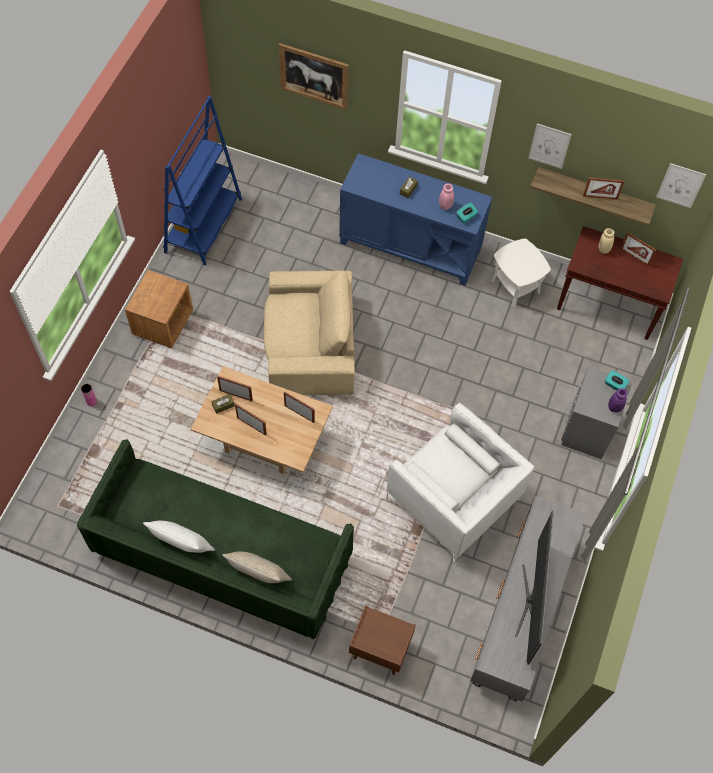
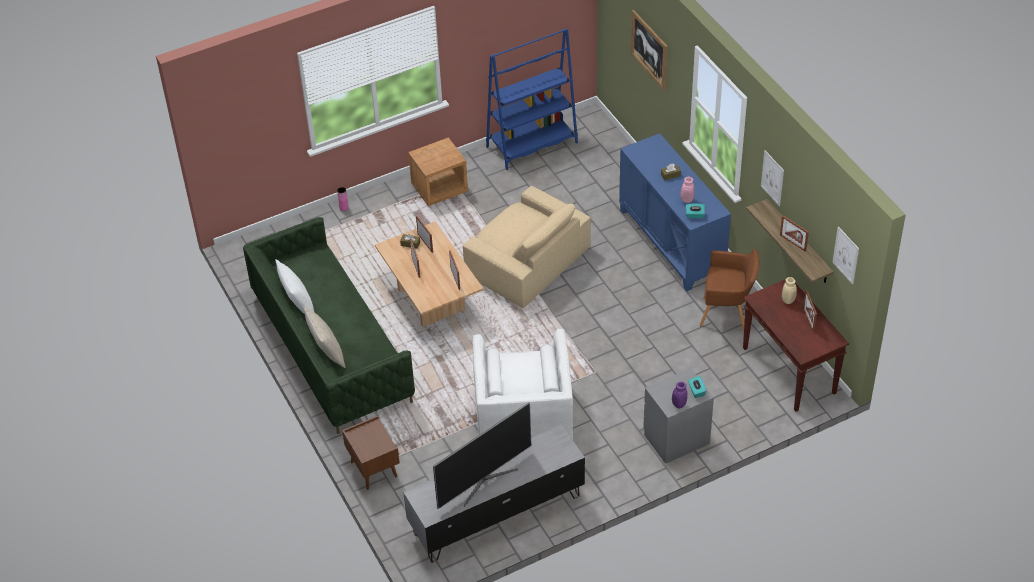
camera: 45 degrees right, 15 degrees down
white side table [492,238,551,307] -> brown armchair [700,249,759,330]

